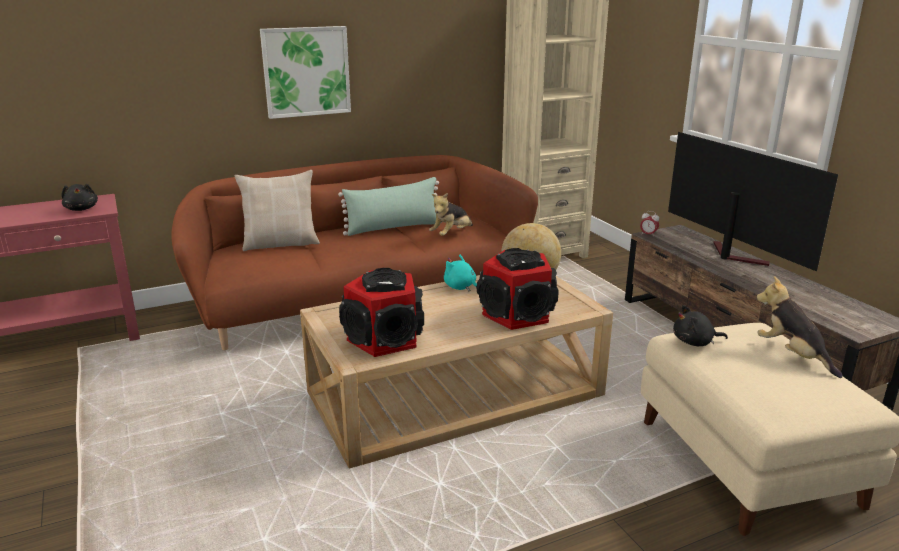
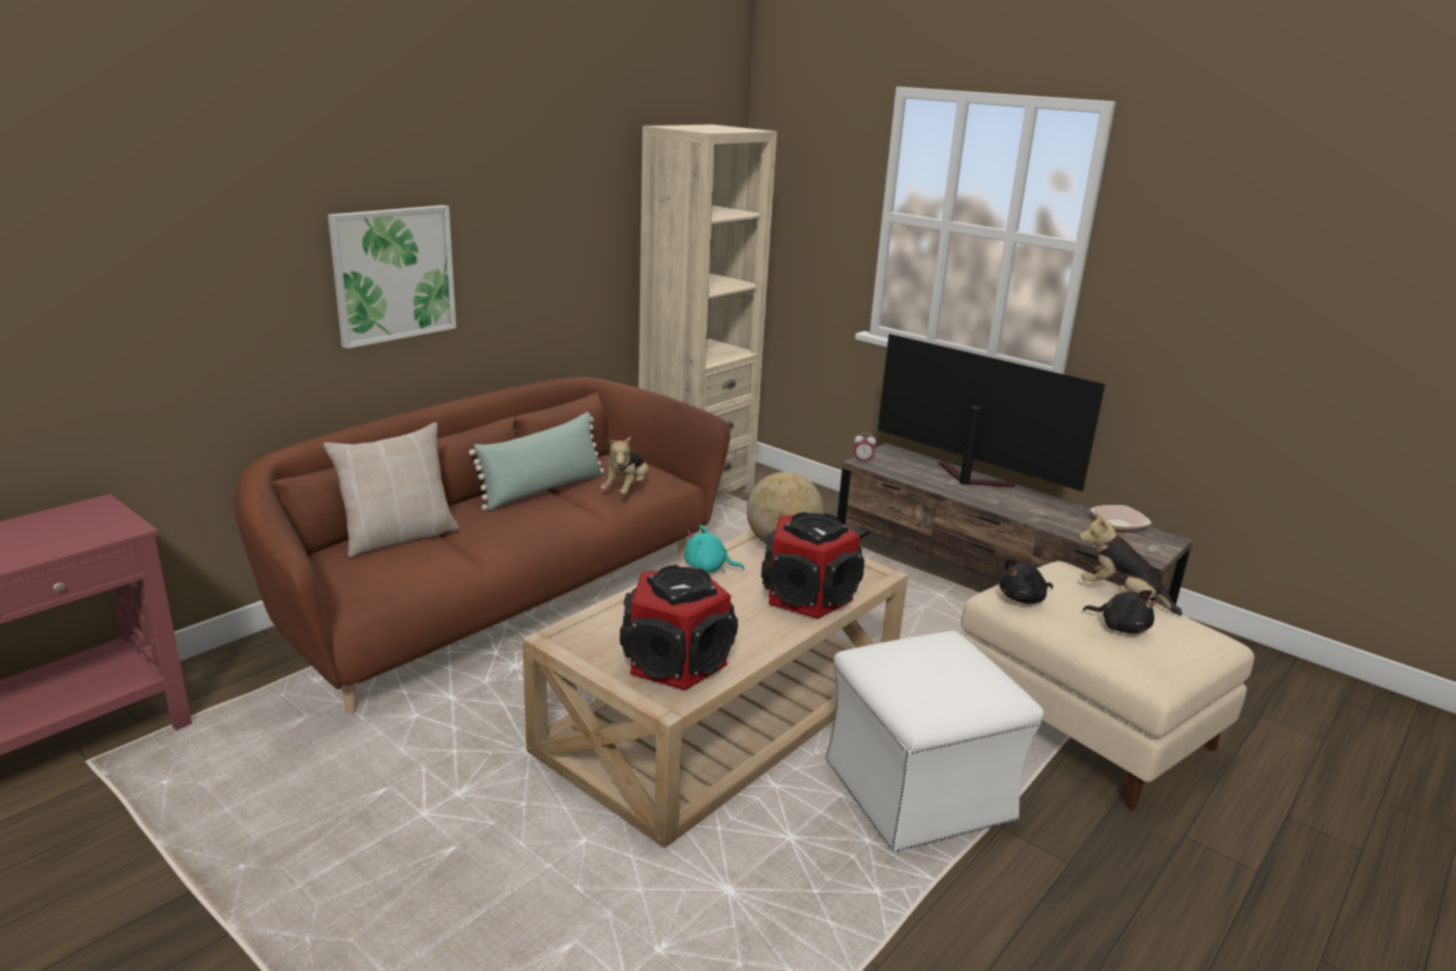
camera: 25 degrees left, 0 degrees up
black plush toy [61,184,98,211] -> black plush toy moved to [1083,590,1156,634]
none -> white ottoman [826,631,1044,852]
none -> bowl [1091,505,1151,533]

